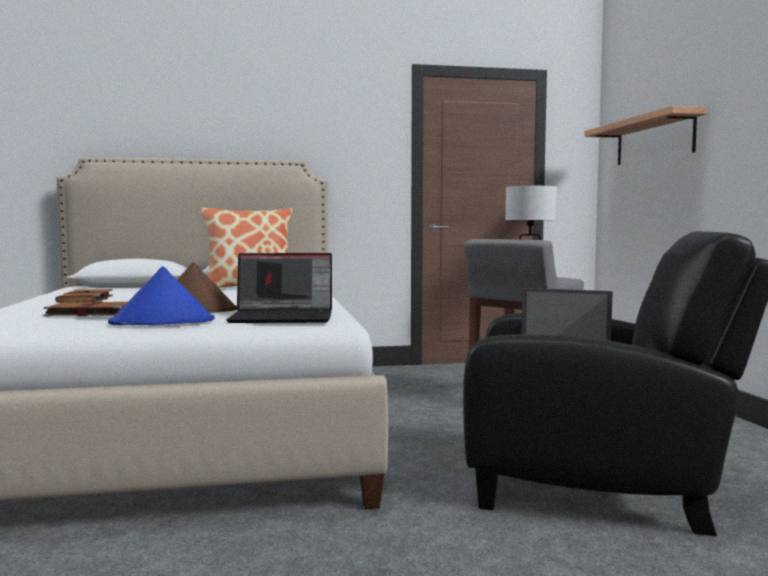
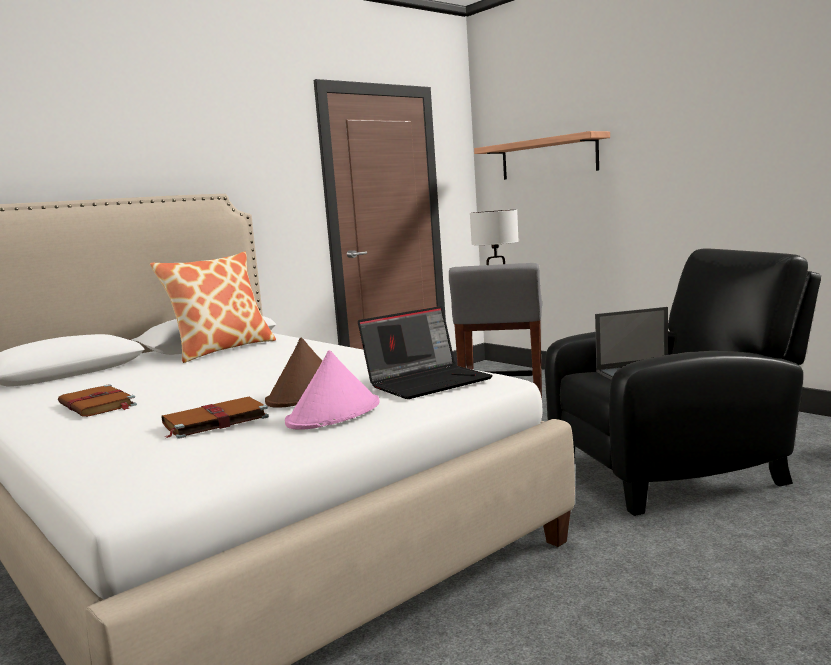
camera: 30 degrees left, 5 degrees up
blue hat [108,266,215,325] -> pink hat [285,350,380,430]

